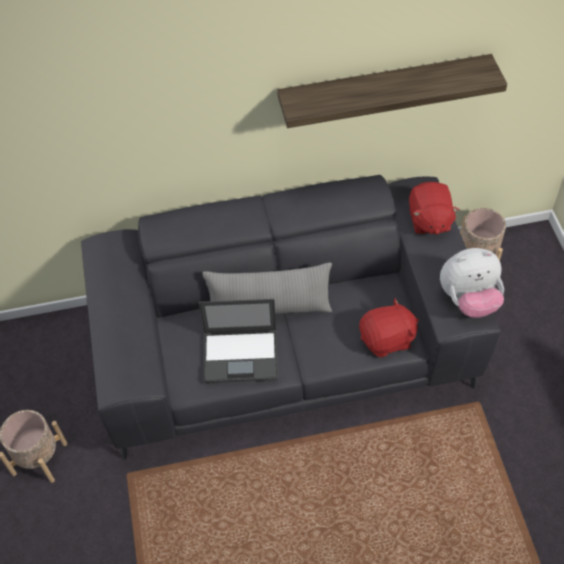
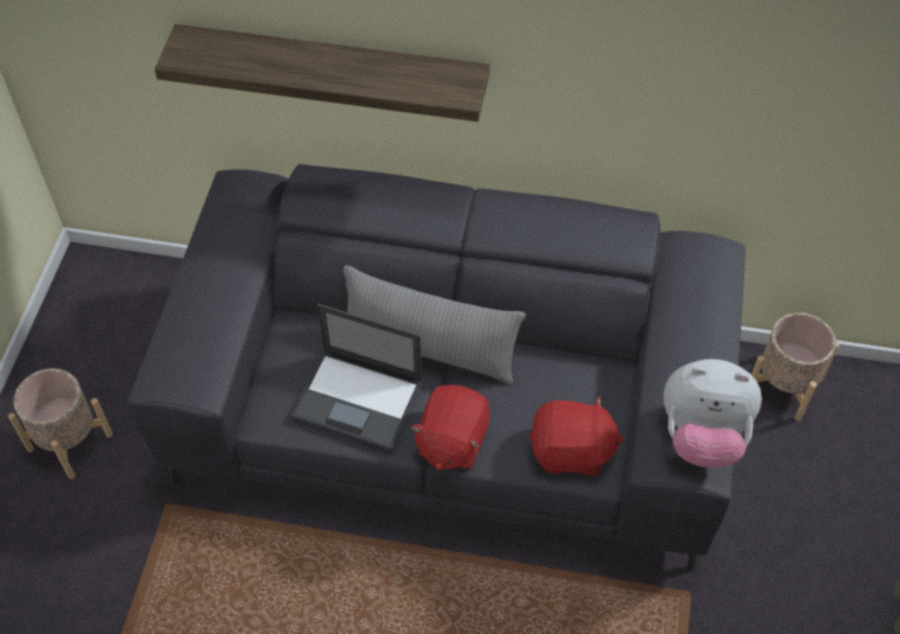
camera: 20 degrees right, 0 degrees up
shelf [277,54,507,128] -> shelf moved to [154,24,490,122]
red plush toy [409,182,460,235] -> red plush toy moved to [410,385,490,470]

